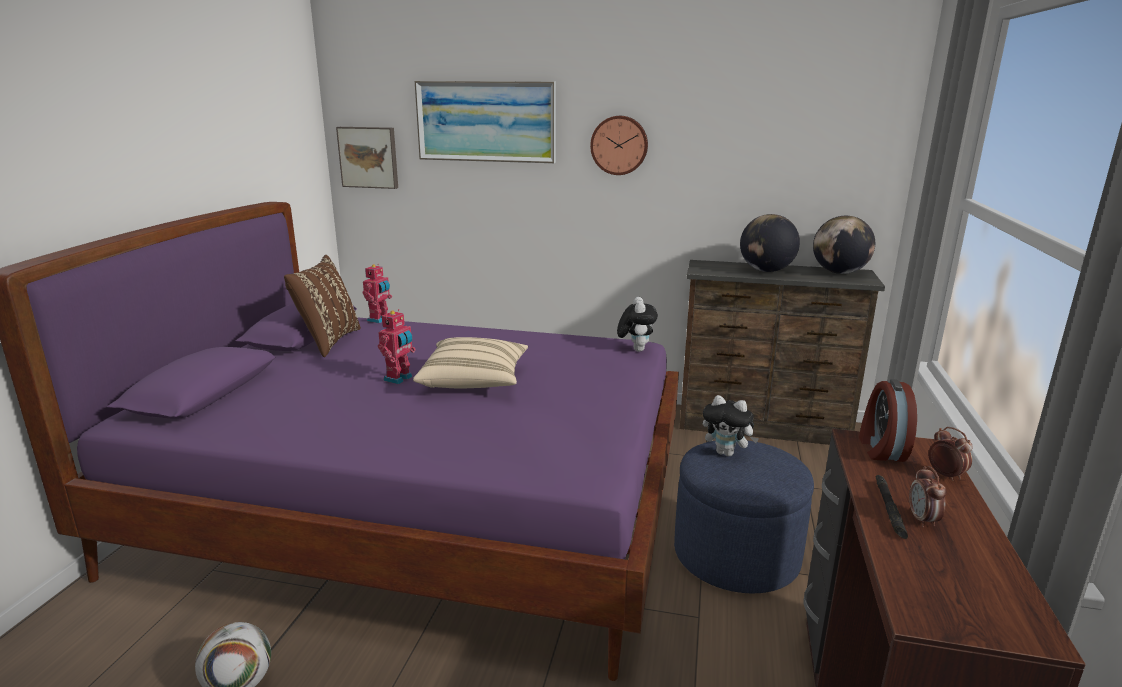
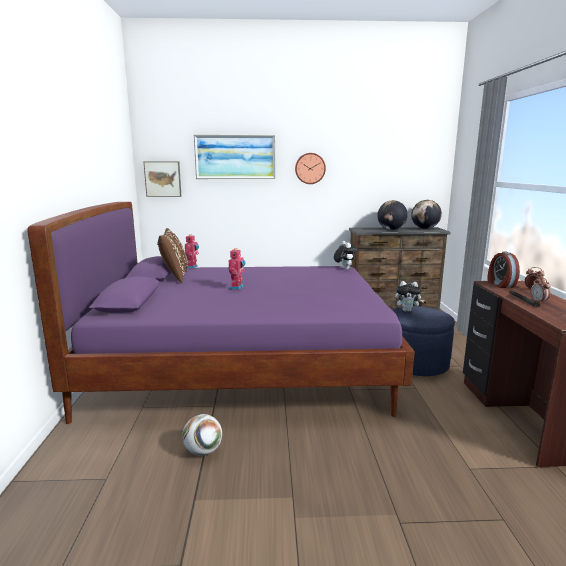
camera: 15 degrees left, 5 degrees down
beige pillow [413,337,528,389] -> none

